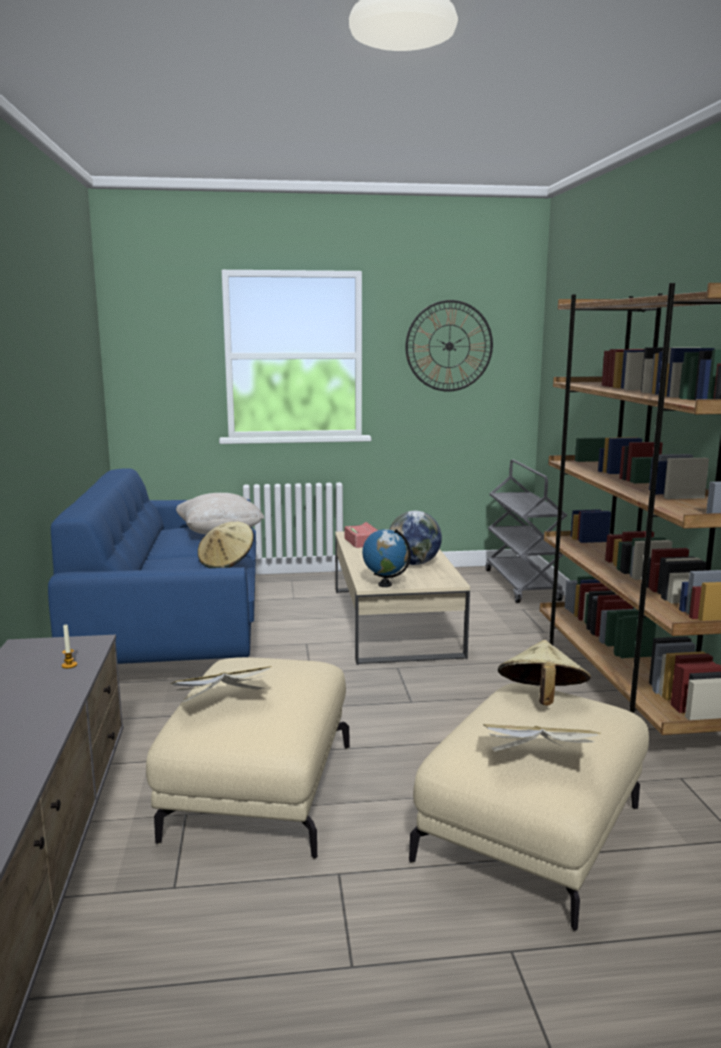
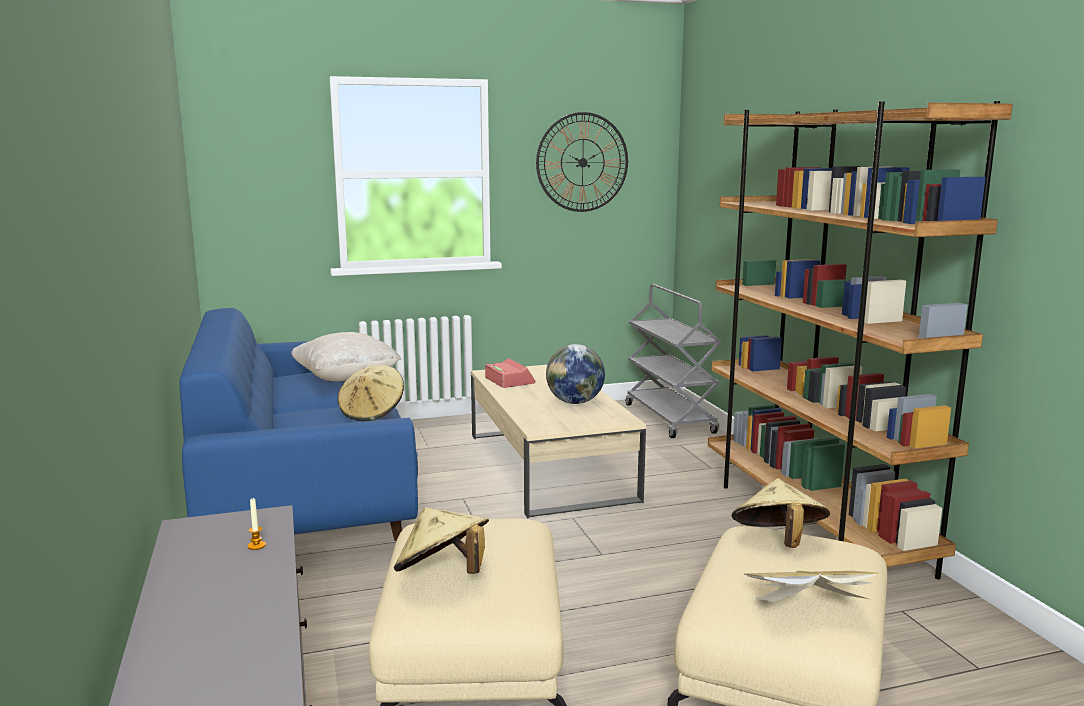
camera: 10 degrees left, 0 degrees up
book [170,666,272,702] -> beige hat [394,507,489,574]
globe [362,529,411,587] -> none

